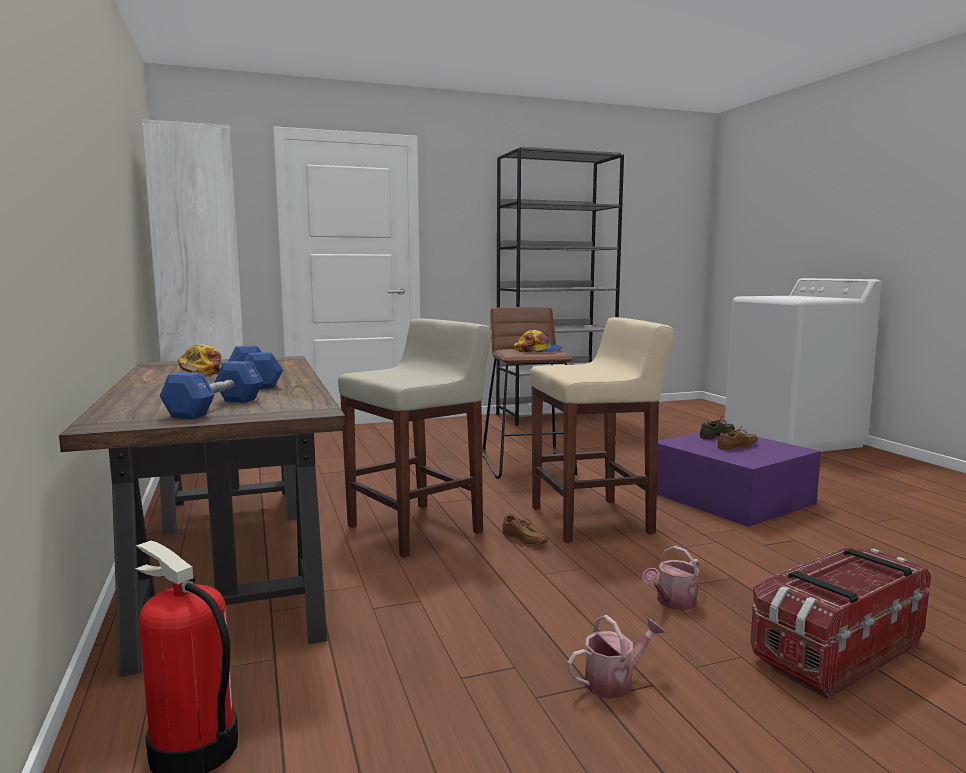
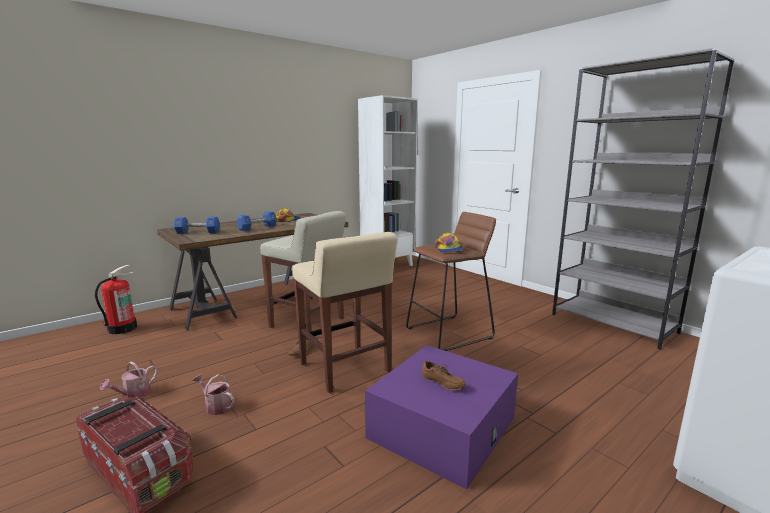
camera: 70 degrees right, 5 degrees up
watering can [567,615,666,699] -> watering can turned 75 degrees clockwise [100,362,157,398]
grey shoe [700,416,735,439] -> none

